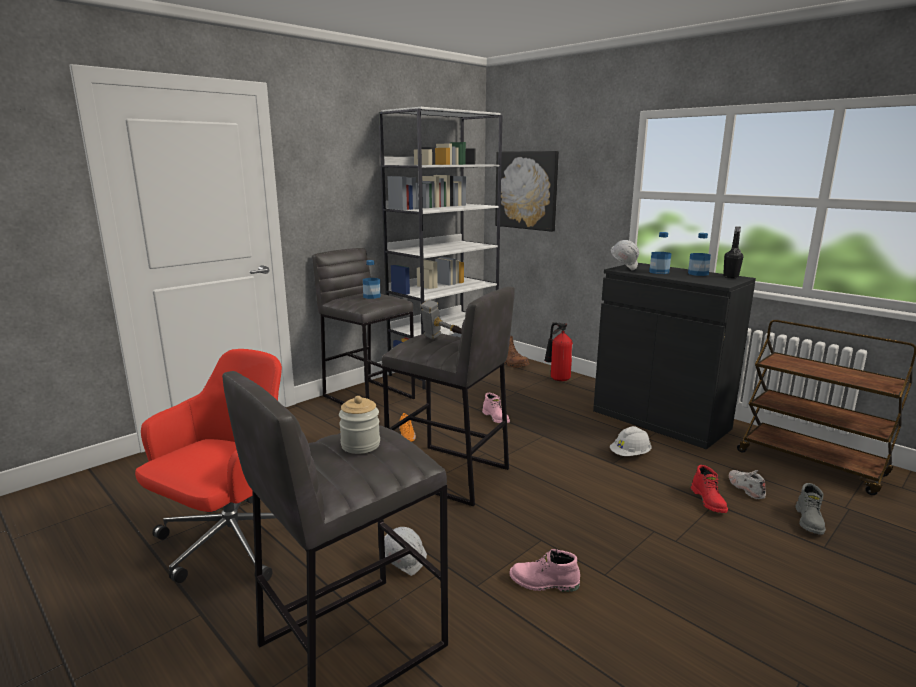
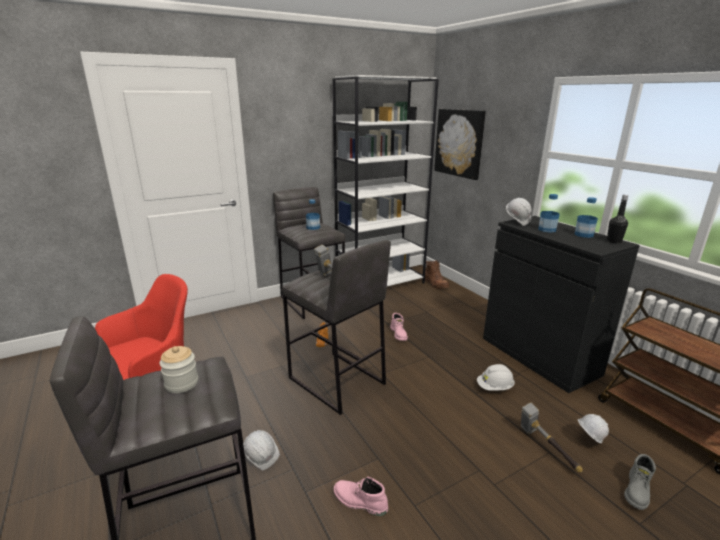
camera: 15 degrees right, 5 degrees up
fire extinguisher [544,322,573,381] -> none
red boot [691,465,728,513] -> hammer [521,402,582,472]
white shoe [729,470,766,499] -> white hard hat [578,414,609,443]

